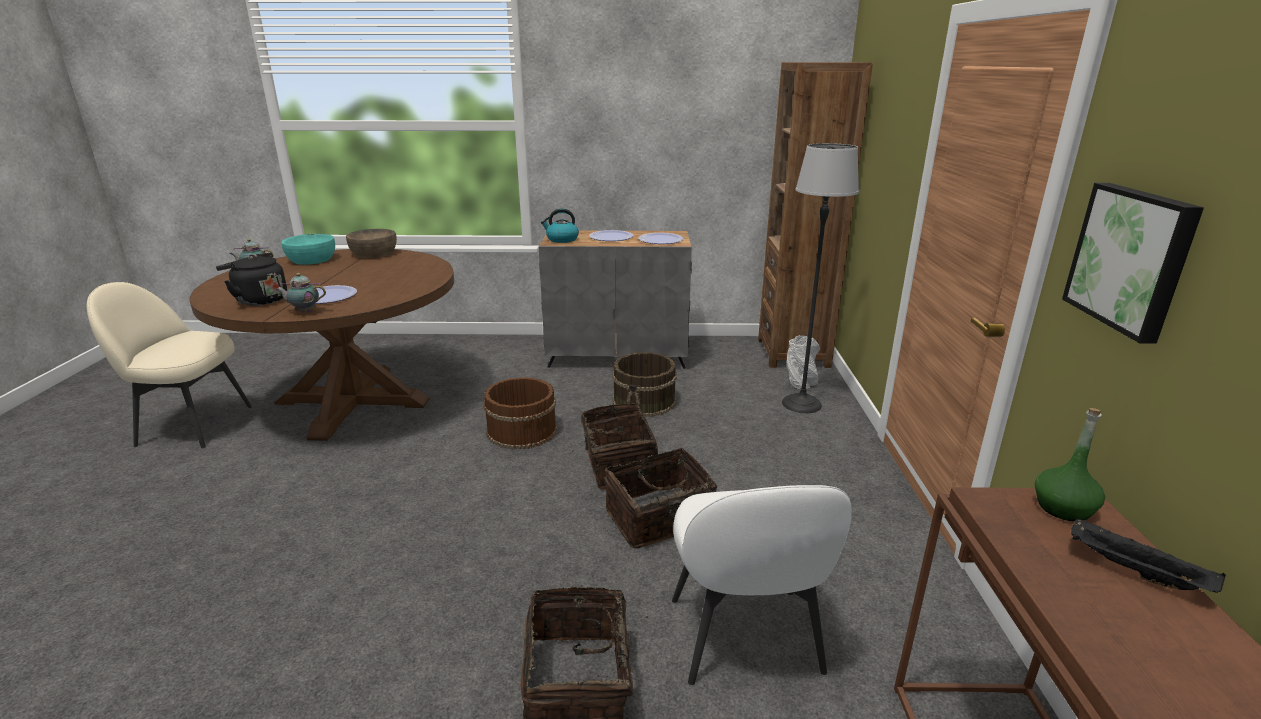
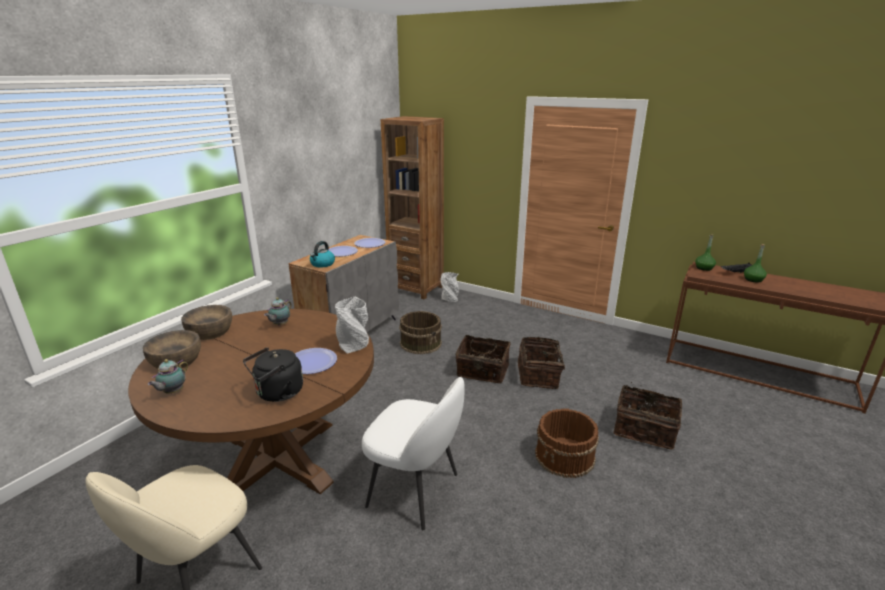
camera: 60 degrees left, 0 degrees up
teapot [275,273,326,313] -> teapot moved to [264,297,292,326]
turquoise bowl [281,234,335,265] -> brown bowl [143,330,201,369]
brown bucket [484,377,557,450] -> brown bucket moved to [535,409,599,478]
white chair [672,485,852,685] -> white chair moved to [362,377,465,530]
floor lamp [782,143,859,413] -> none
picture [1062,183,1204,344] -> none
none -> grey vase [335,297,369,354]
none -> green bottle [744,244,767,283]

